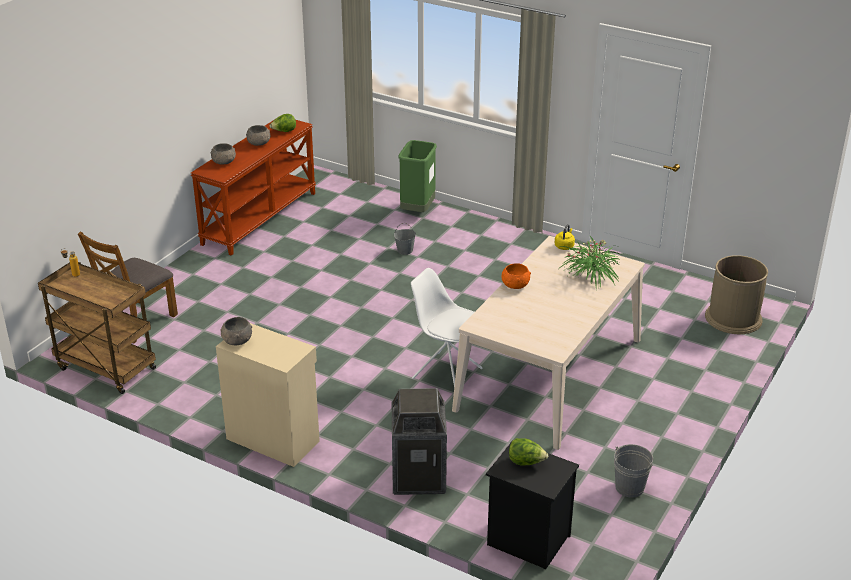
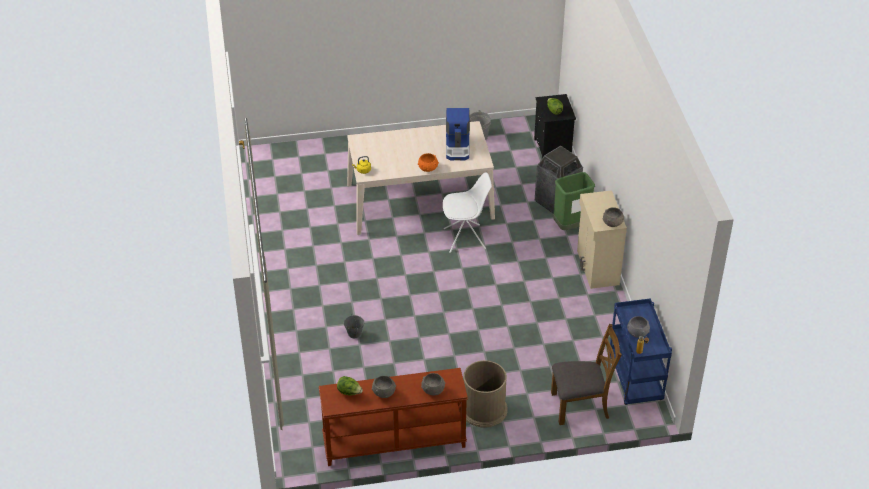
camera: 130 degrees left, 10 degrees up
brown cart [38,262,156,394] -> blue cart [610,298,672,405]
green trash can [398,140,437,212] -> green trash can moved to [553,172,595,230]
white chair [411,268,482,386] -> white chair turned 90 degrees counterclockwise [443,172,492,253]
potted plant [560,235,622,289] -> none
brown trash can [705,255,768,334] -> brown trash can moved to [463,360,508,428]
none -> coffee machine [446,108,470,161]
none -> grey bowl [627,316,650,338]

